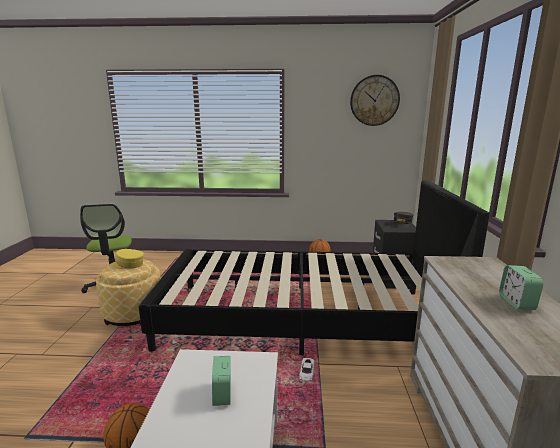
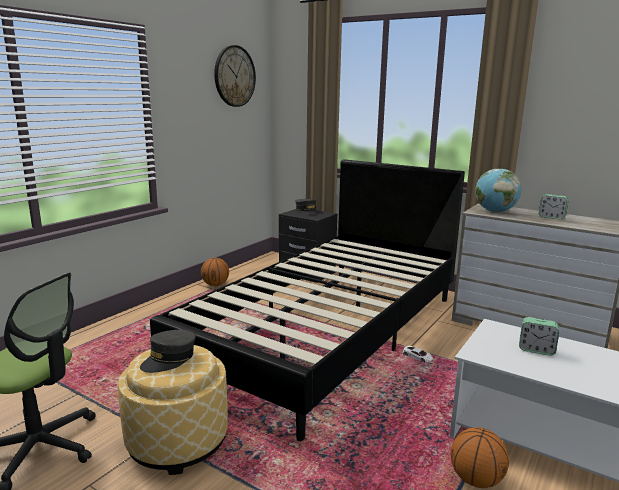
camera: 60 degrees left, 0 degrees up
yellow cap [111,249,144,269] -> grey cap [140,330,196,373]
none -> globe [475,169,521,212]

